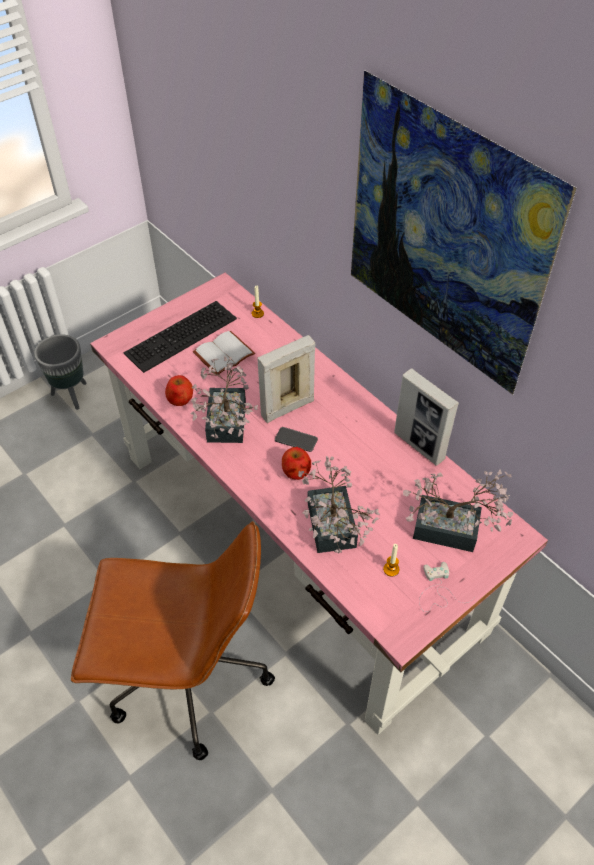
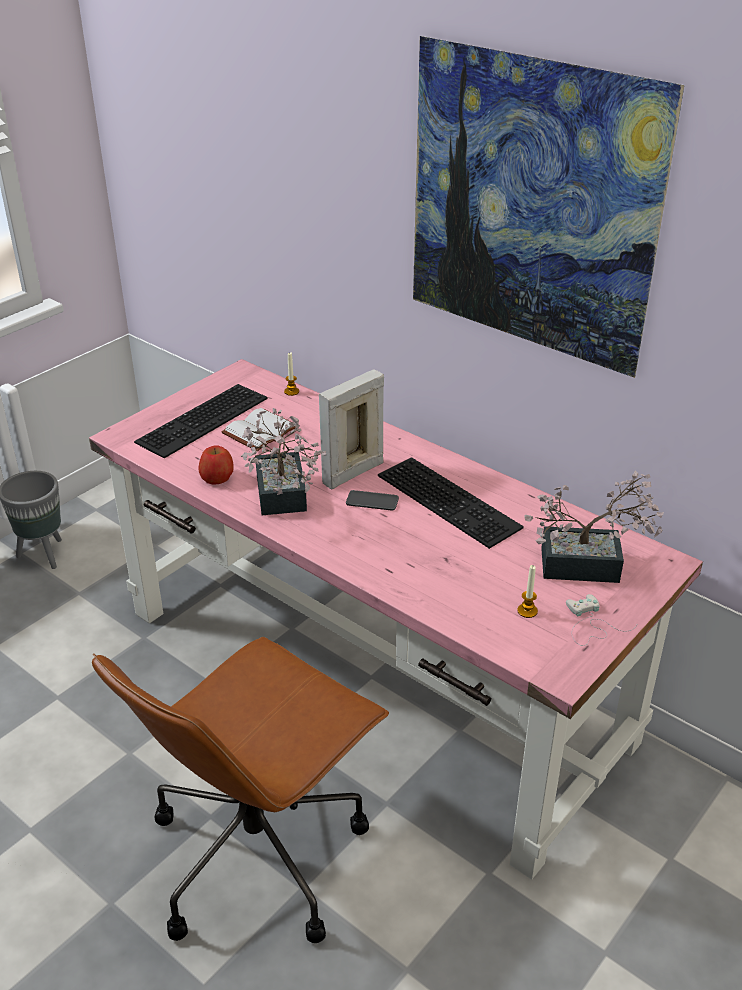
camera: 10 degrees left, 15 degrees down
brown office chair [71,521,275,760] -> brown office chair turned 135 degrees clockwise [92,637,389,943]
apple [282,447,311,480] -> none
potted plant [298,456,380,553] -> none
picture frame [394,368,459,465] -> none
none -> keyboard [378,457,524,549]

